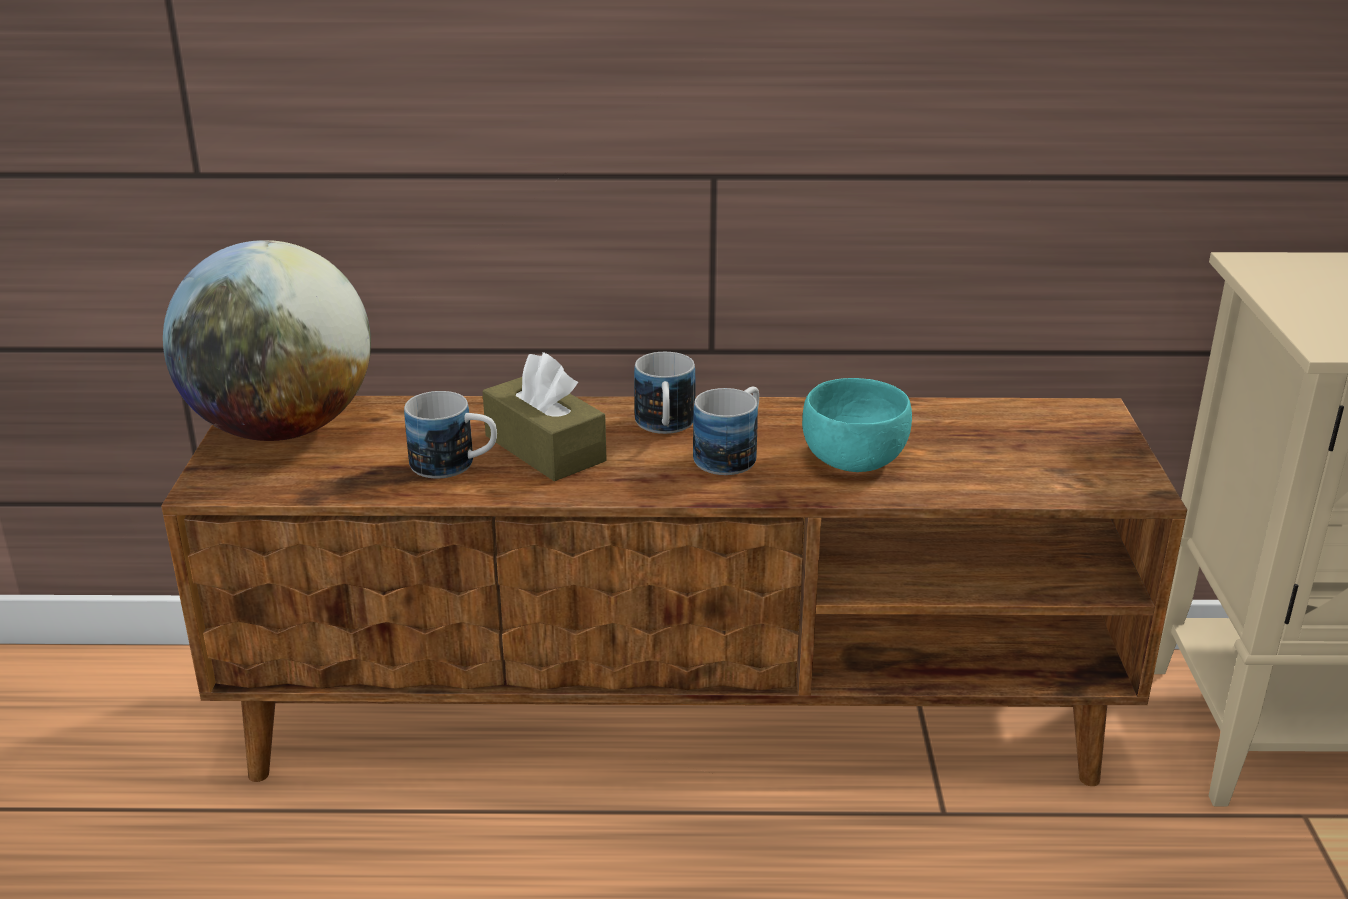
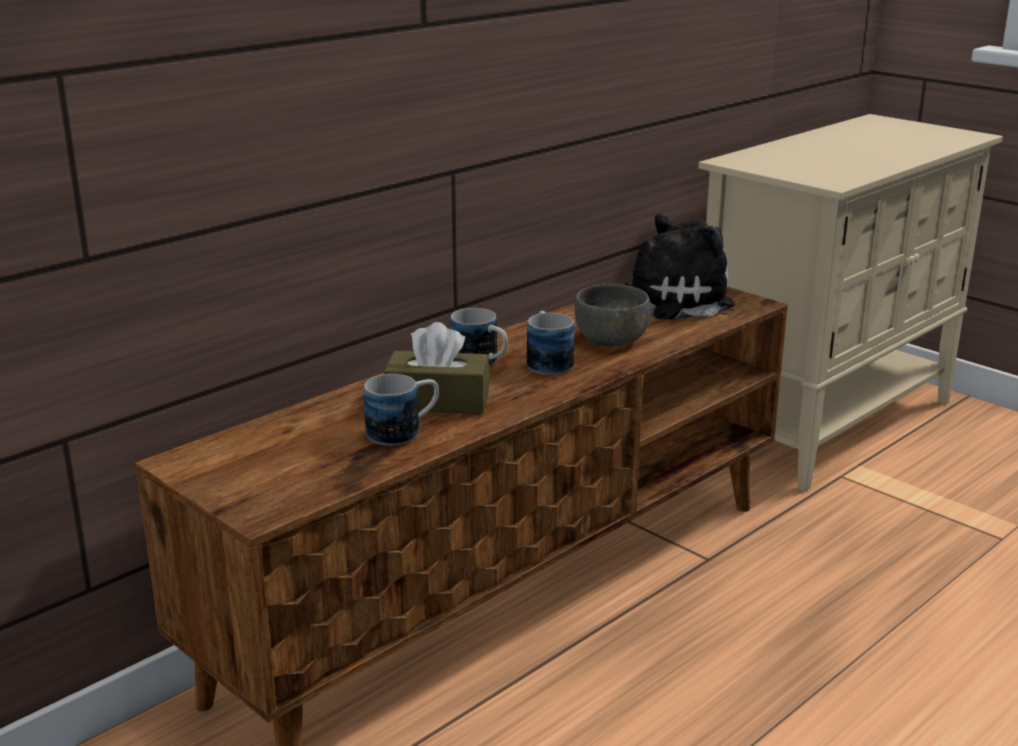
camera: 45 degrees left, 5 degrees down
globe [163,240,371,441] -> none
turquoise bowl [802,378,912,472] -> grey bowl [574,284,651,347]
none -> plush toy [623,214,734,320]

